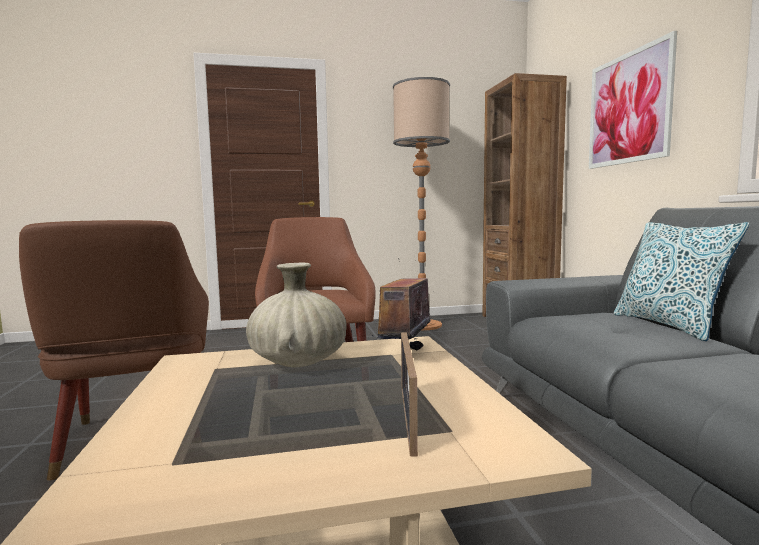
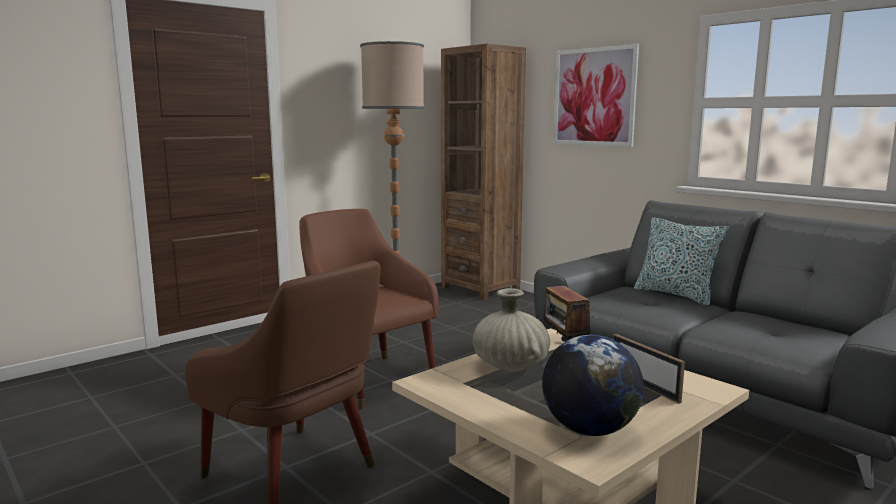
camera: 30 degrees left, 5 degrees up
none -> globe [542,335,644,436]

